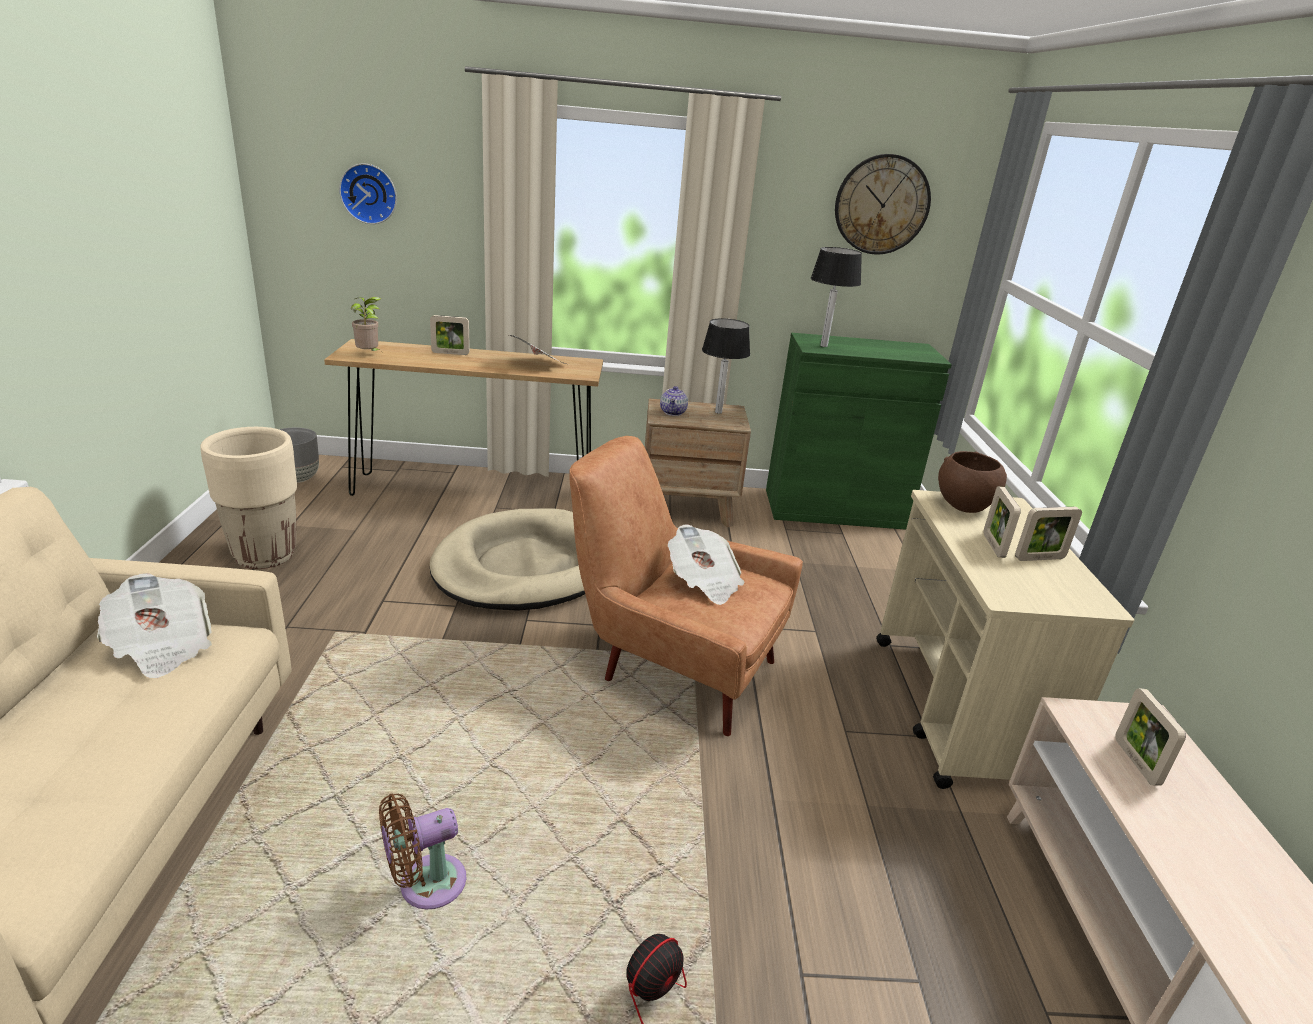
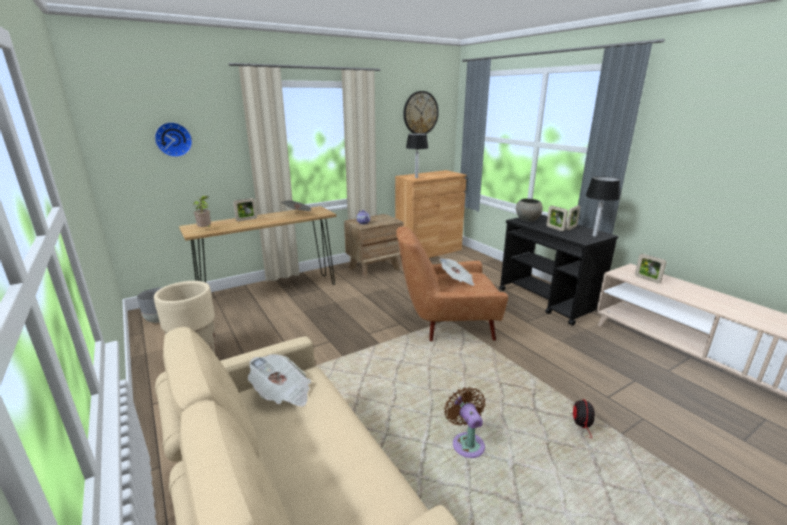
camera: 30 degrees left, 5 degrees down
brown fan [379,794,466,910] -> brown fan turned 135 degrees clockwise [444,387,485,458]
beige dog bed [430,509,585,611] -> none
table lamp [702,318,750,414] -> table lamp moved to [585,176,620,237]
green cabinet [766,333,952,530] -> brown cabinet [395,170,467,258]
beige cart [876,490,1134,789] -> black cart [499,215,618,326]
brown bowl [938,451,1007,513] -> grey bowl [516,198,543,222]

